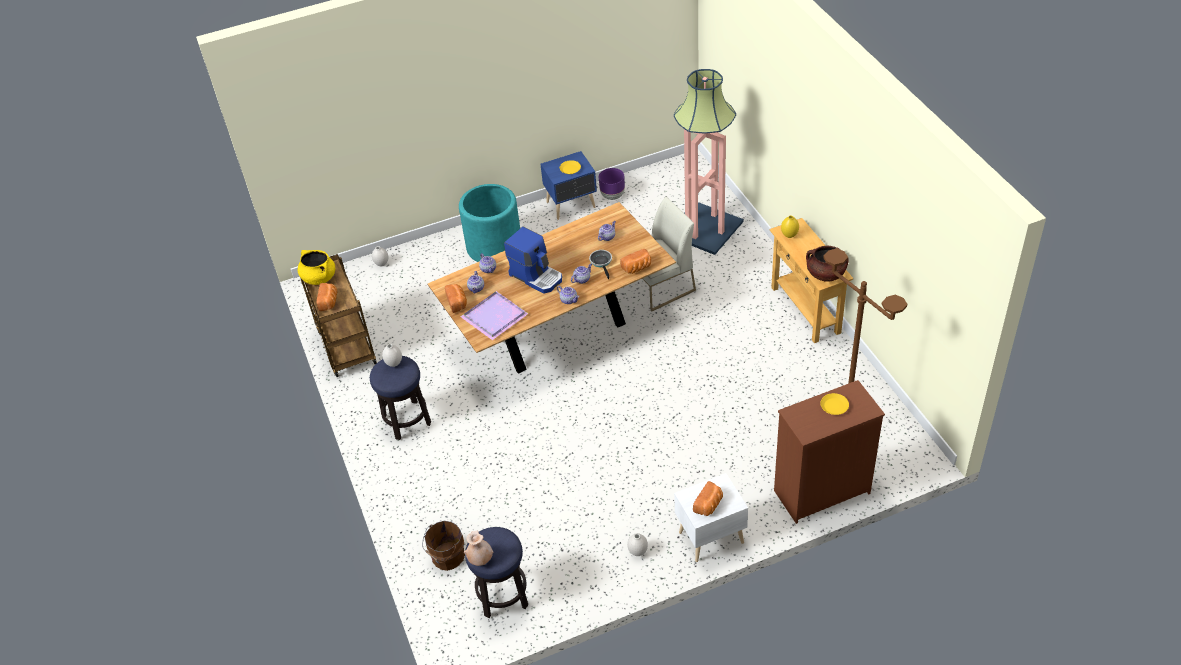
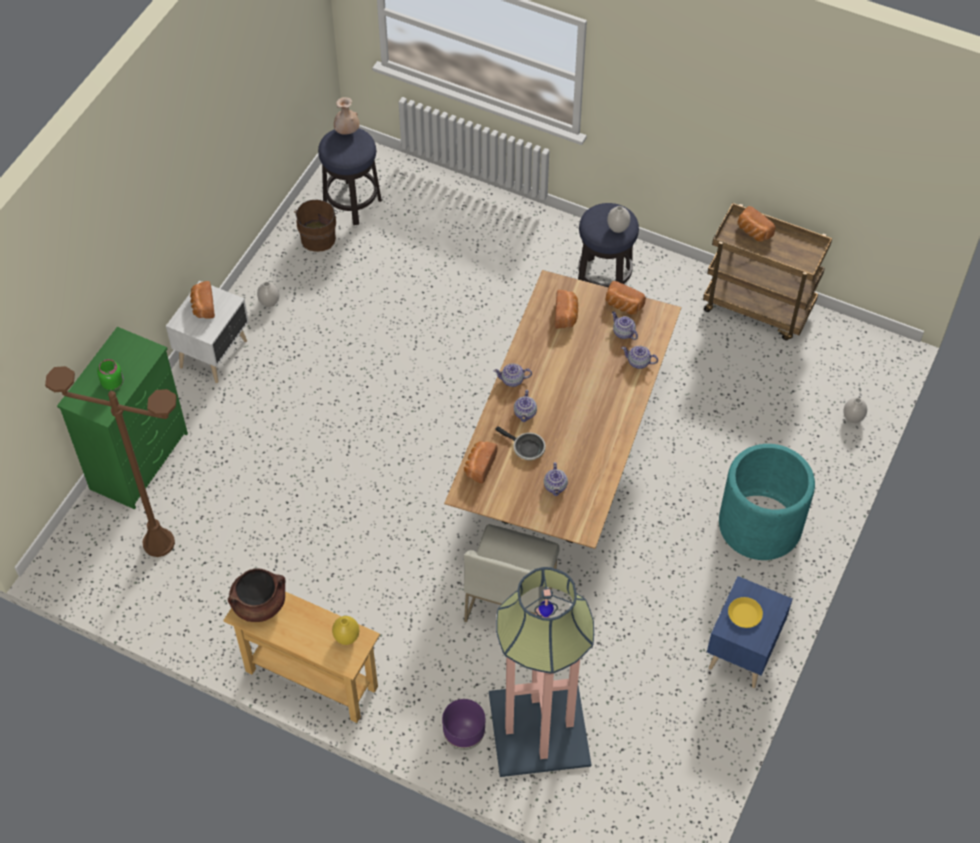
camera: 135 degrees right, 10 degrees up
yellow cooking pot [298,250,335,285] -> none
brown bucket [422,521,465,571] -> brown bucket moved to [294,200,338,252]
purple tray [460,291,529,340] -> bread [555,290,578,329]
coffee machine [504,227,562,293] -> none
purple planter [599,168,625,200] -> purple planter moved to [442,699,485,750]
brown dresser [774,380,885,524] -> green dresser [57,327,188,509]
yellow plate [820,393,849,415] -> green jar [97,359,124,391]

